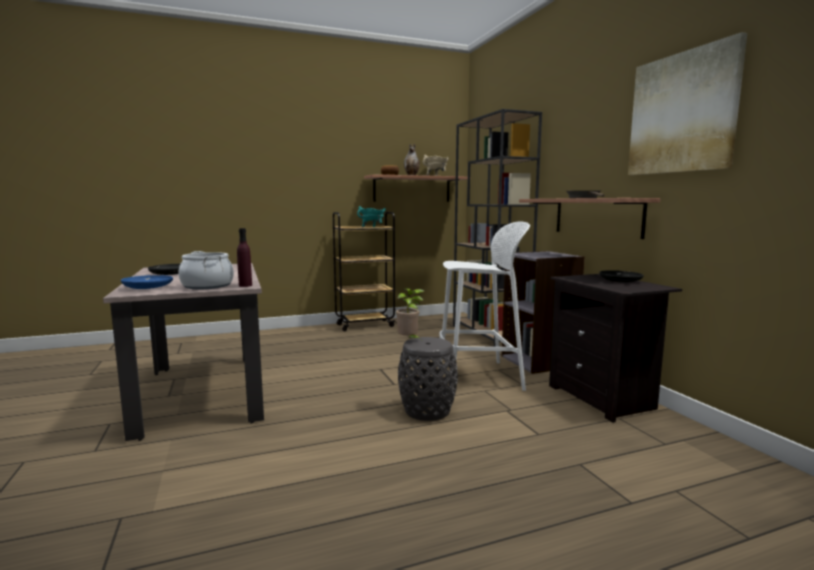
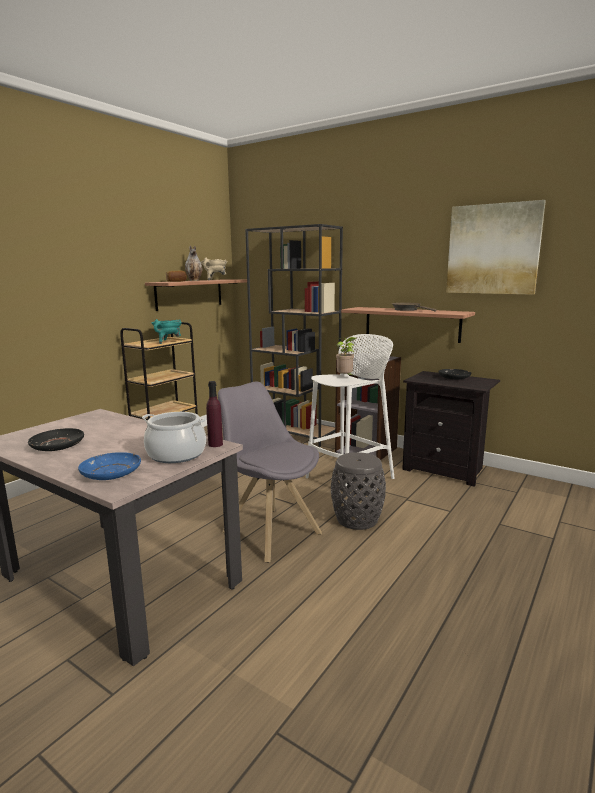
camera: 35 degrees left, 5 degrees up
potted plant [396,288,424,339] -> potted plant moved to [336,337,356,375]
none -> grey chair [218,381,322,563]

